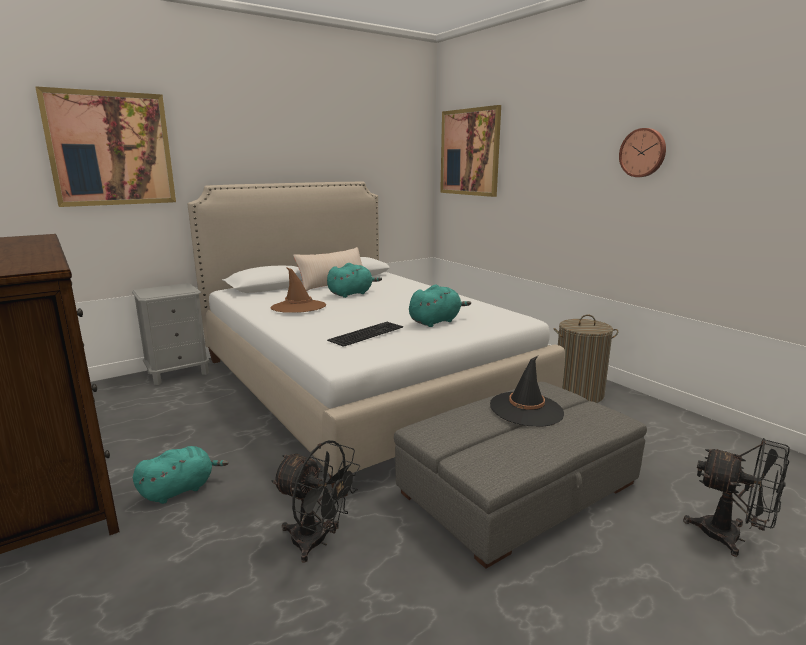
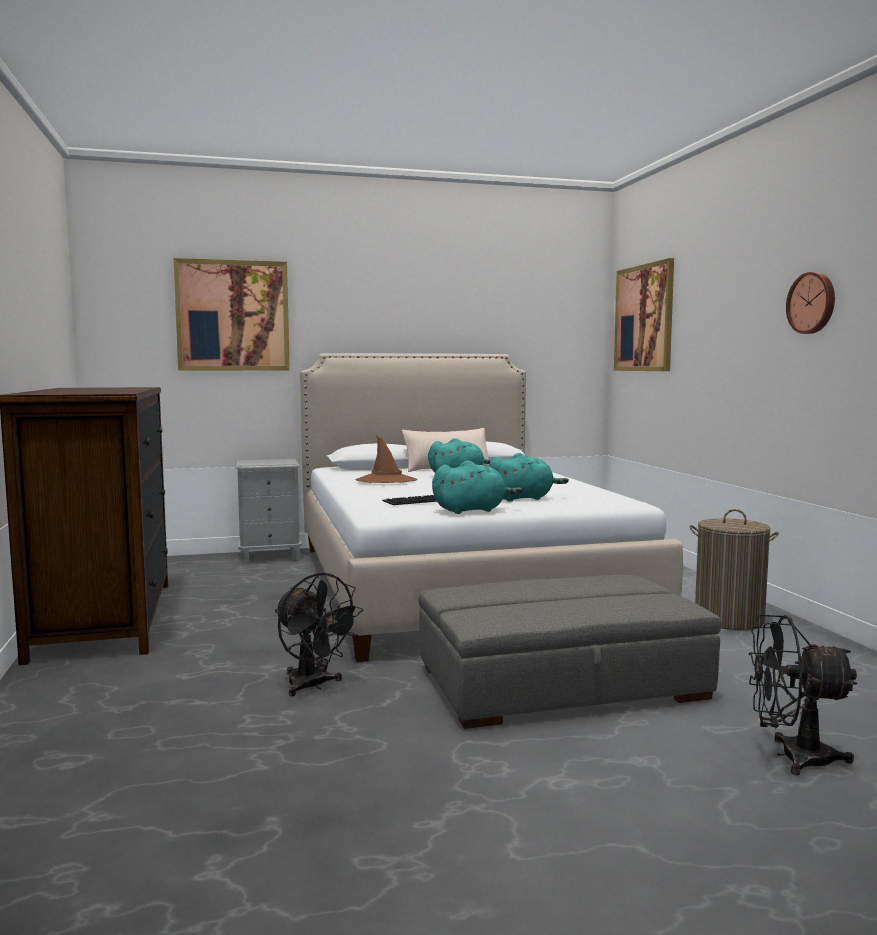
camera: 20 degrees right, 10 degrees down
turquoise plush toy [133,446,229,504] -> turquoise plush toy moved to [432,461,522,514]
black hat [490,356,564,427] -> none
black fan [683,438,790,557] -> black fan turned 135 degrees clockwise [748,615,857,775]

